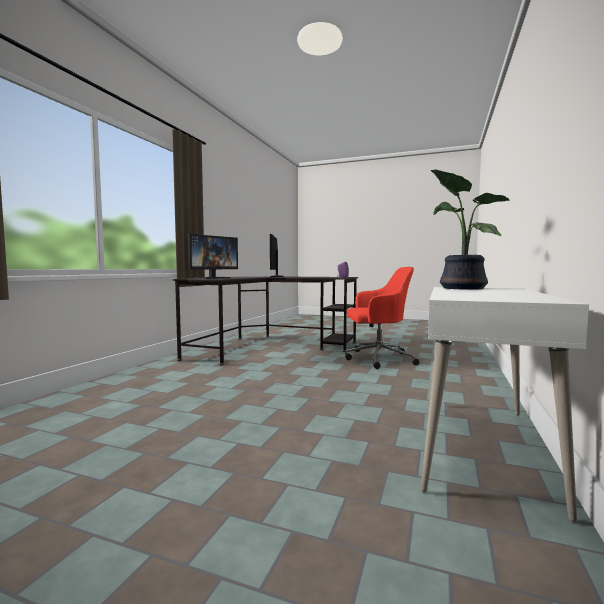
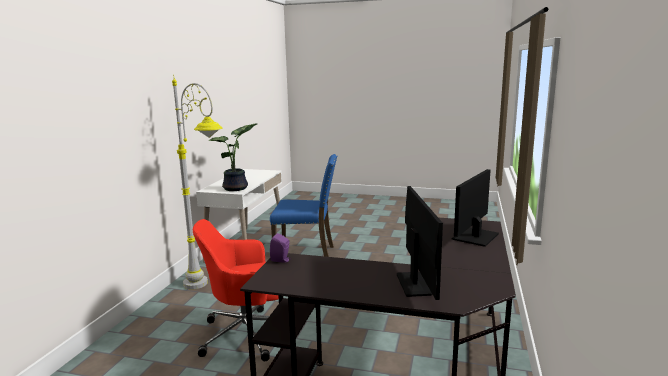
camera: 175 degrees right, 10 degrees up
none -> grey floor lamp [172,78,223,289]
none -> blue chair [270,154,337,257]

